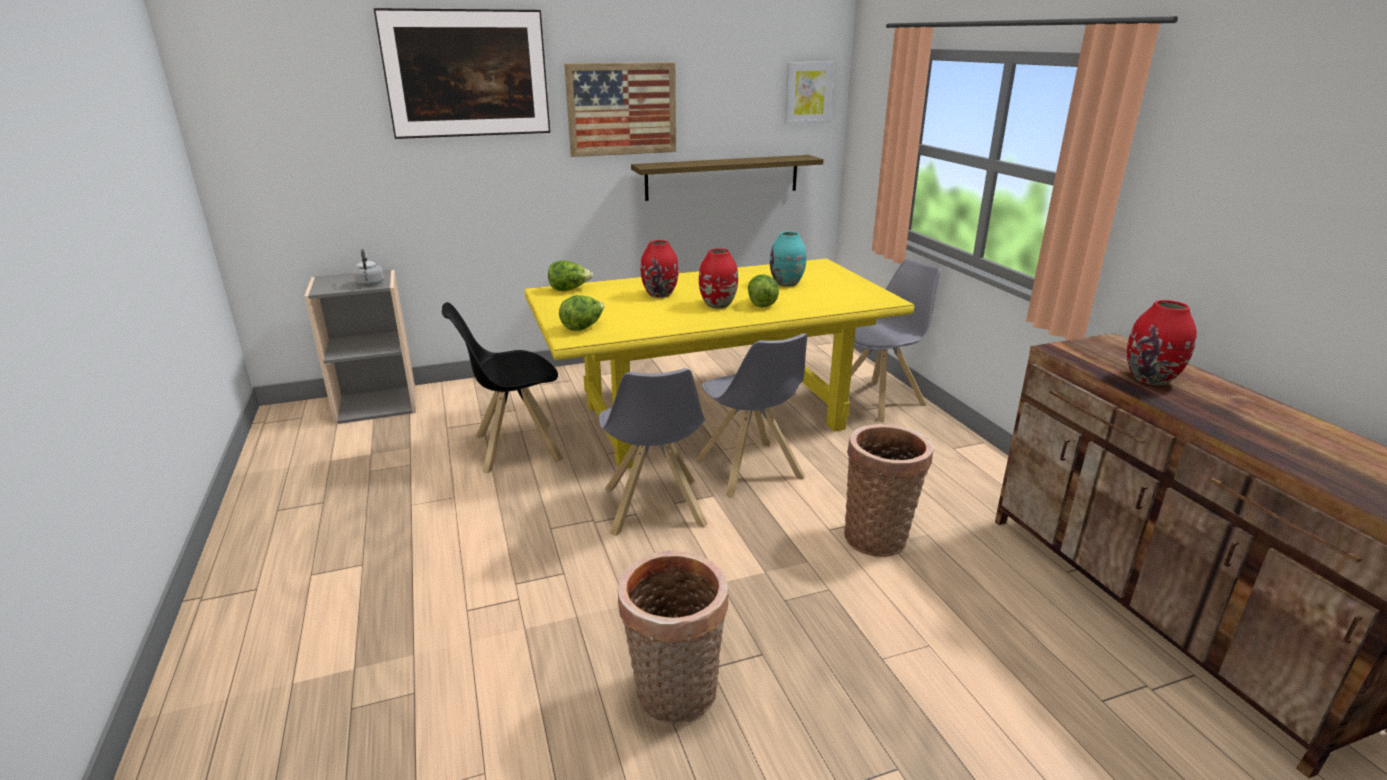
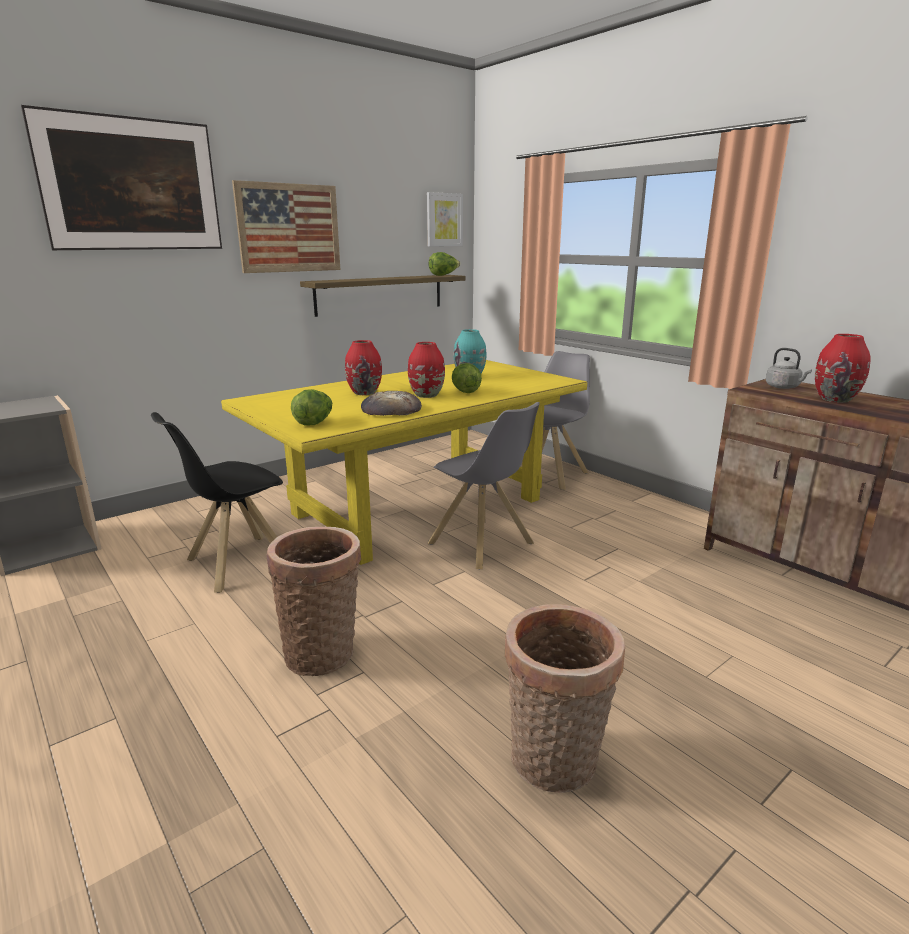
camera: 20 degrees left, 5 degrees down
grey kettle [352,249,384,286] -> grey kettle moved to [766,348,812,389]
lettuce [548,260,593,291] -> lettuce moved to [429,252,460,276]
grey chair [599,368,708,536] -> none
basket [844,424,933,557] -> basket moved to [266,527,361,676]
none -> bread [361,391,422,416]

